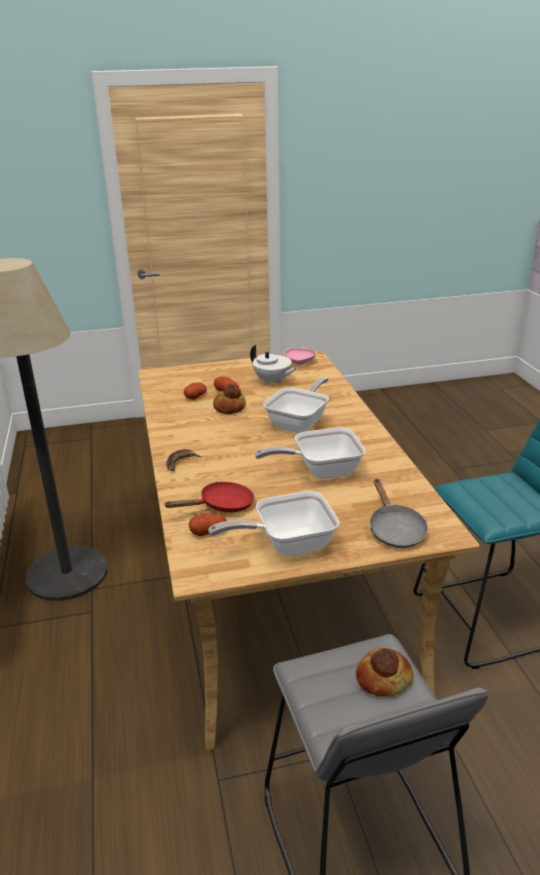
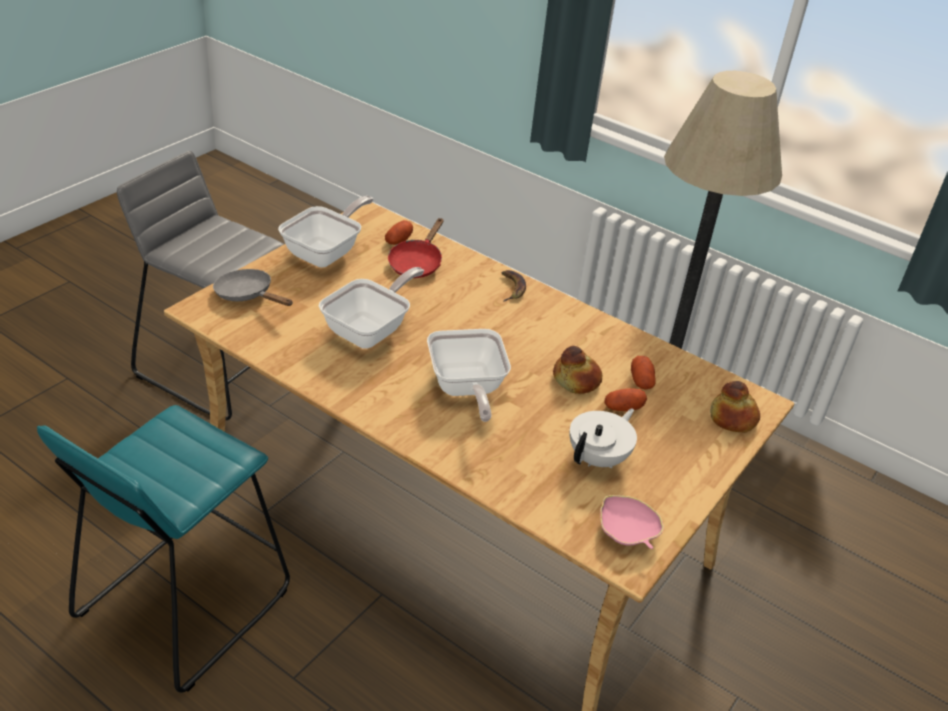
camera: 135 degrees right, 10 degrees up
white teapot [250,345,297,385] -> white teapot turned 135 degrees clockwise [570,409,637,468]
bread [356,648,413,697] -> bread moved to [710,381,760,432]

